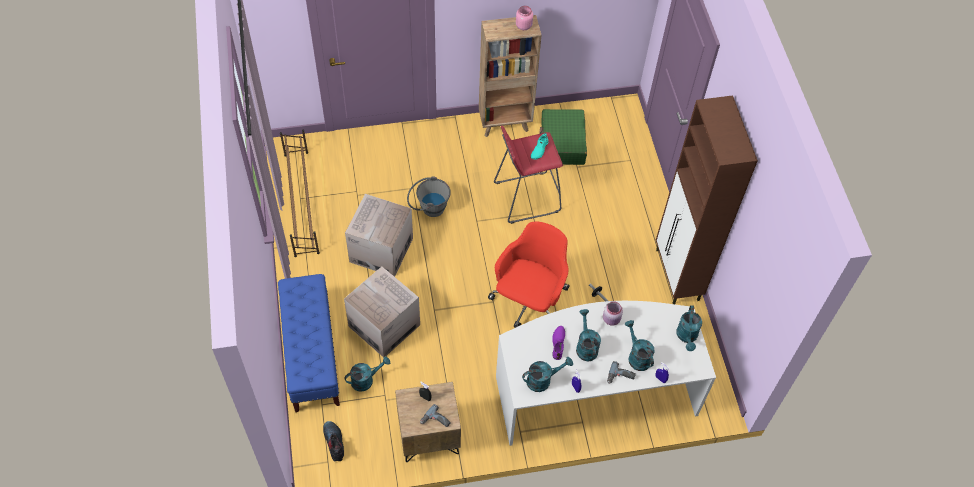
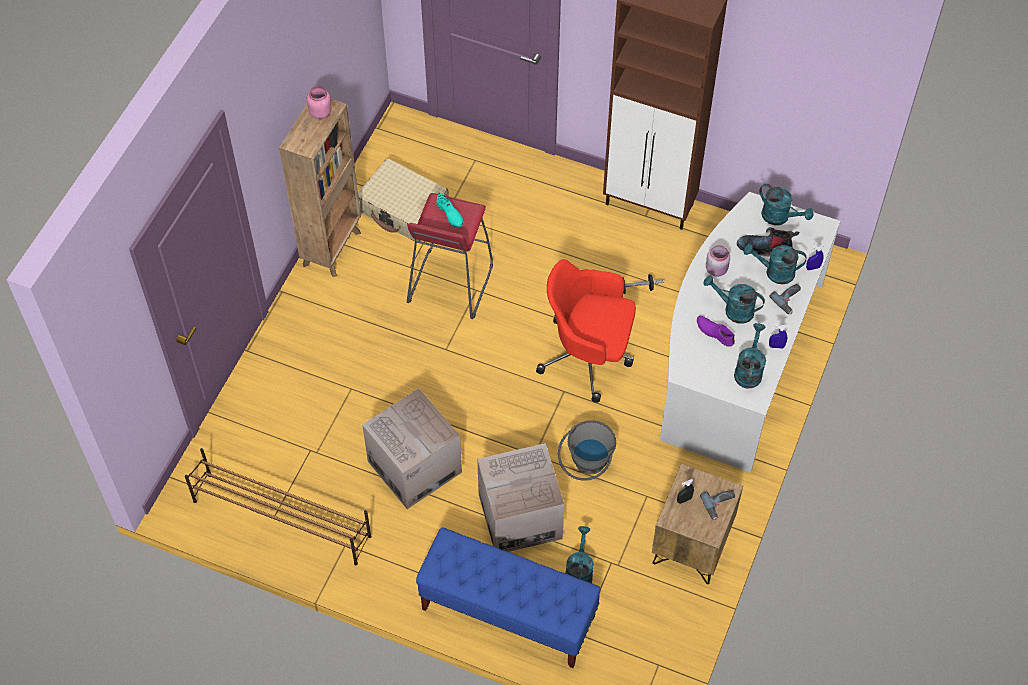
camera: 55 degrees left, 0 degrees up
boot [323,421,344,462] -> boot moved to [737,227,799,257]
grey bucket [407,176,451,217] -> grey bucket moved to [558,420,616,481]
red office chair [488,222,570,328] -> red office chair turned 45 degrees counterclockwise [536,259,636,403]
green suitcase [539,109,587,165] -> beige suitcase [358,158,449,241]

